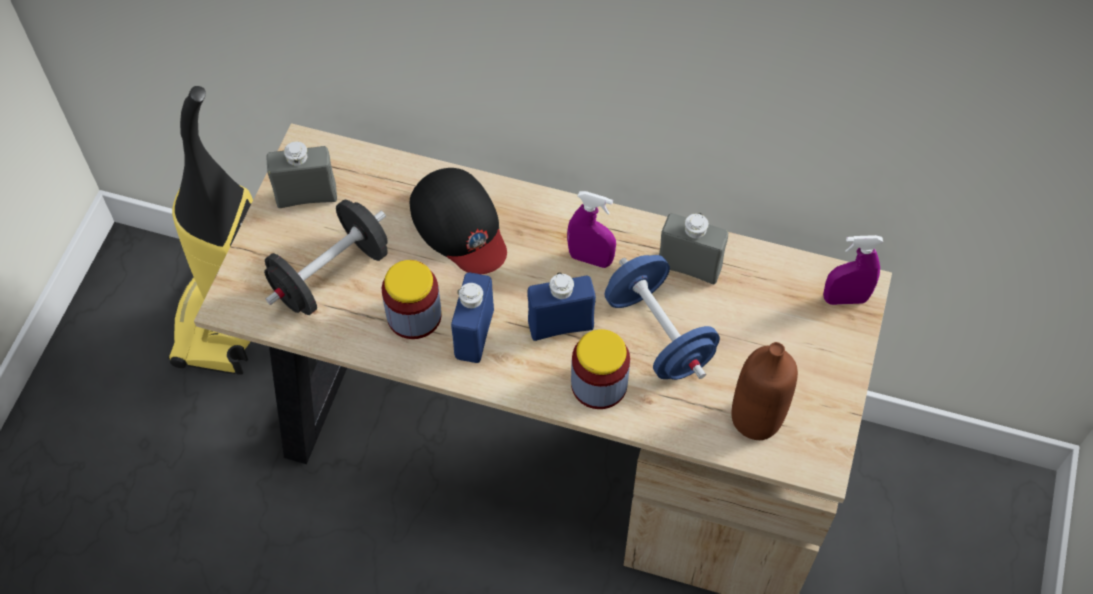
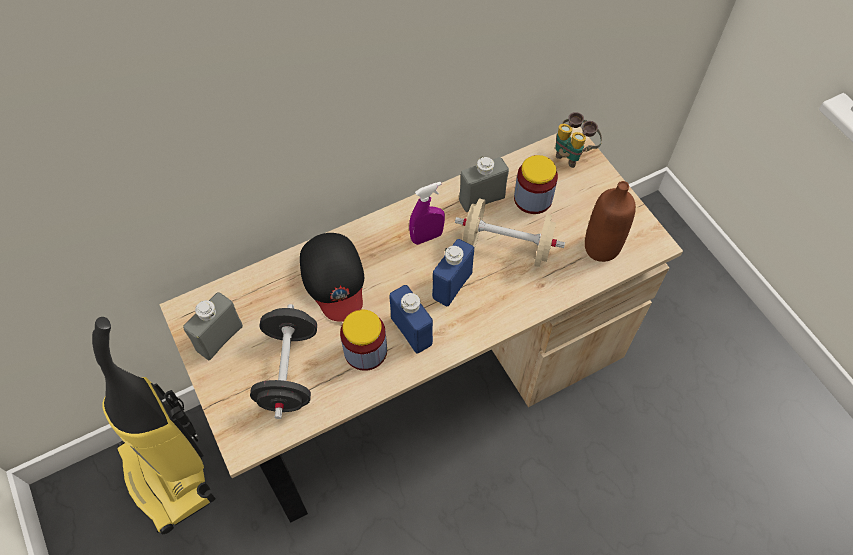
camera: 45 degrees left, 0 degrees up
black cap [410,168,507,274] -> black cap turned 60 degrees clockwise [300,233,364,322]
jar [571,329,630,409] -> jar moved to [514,155,558,214]
blue dumbbell [605,255,720,380] -> beige dumbbell [455,198,565,267]
purple spray bottle [823,235,883,305] -> binoculars [555,112,602,168]

